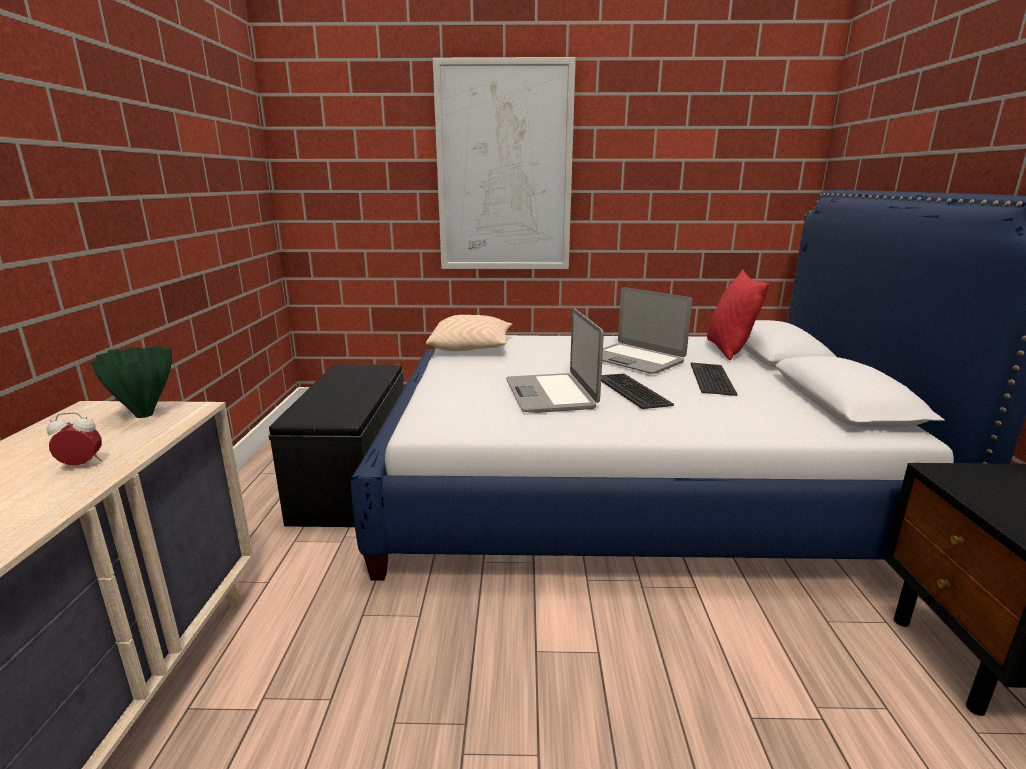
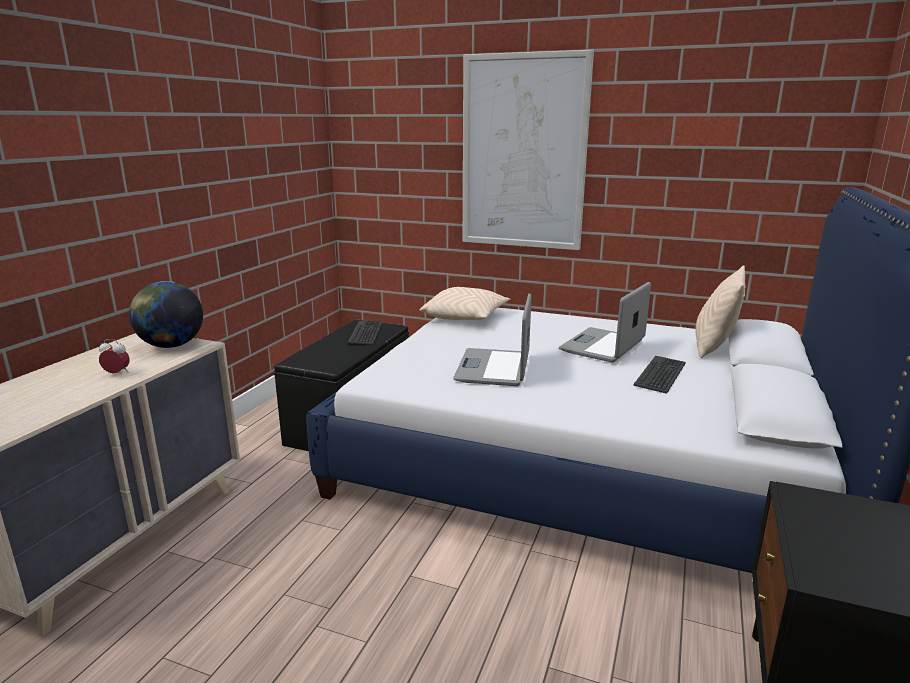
camera: 20 degrees right, 0 degrees up
green vase [91,346,172,418] -> globe [129,281,203,348]
keyboard [601,373,674,409] -> keyboard moved to [348,321,382,345]
laptop [602,287,692,374] -> laptop turned 60 degrees clockwise [559,282,651,363]
red pillow [707,269,769,360] -> beige pillow [696,265,746,358]

